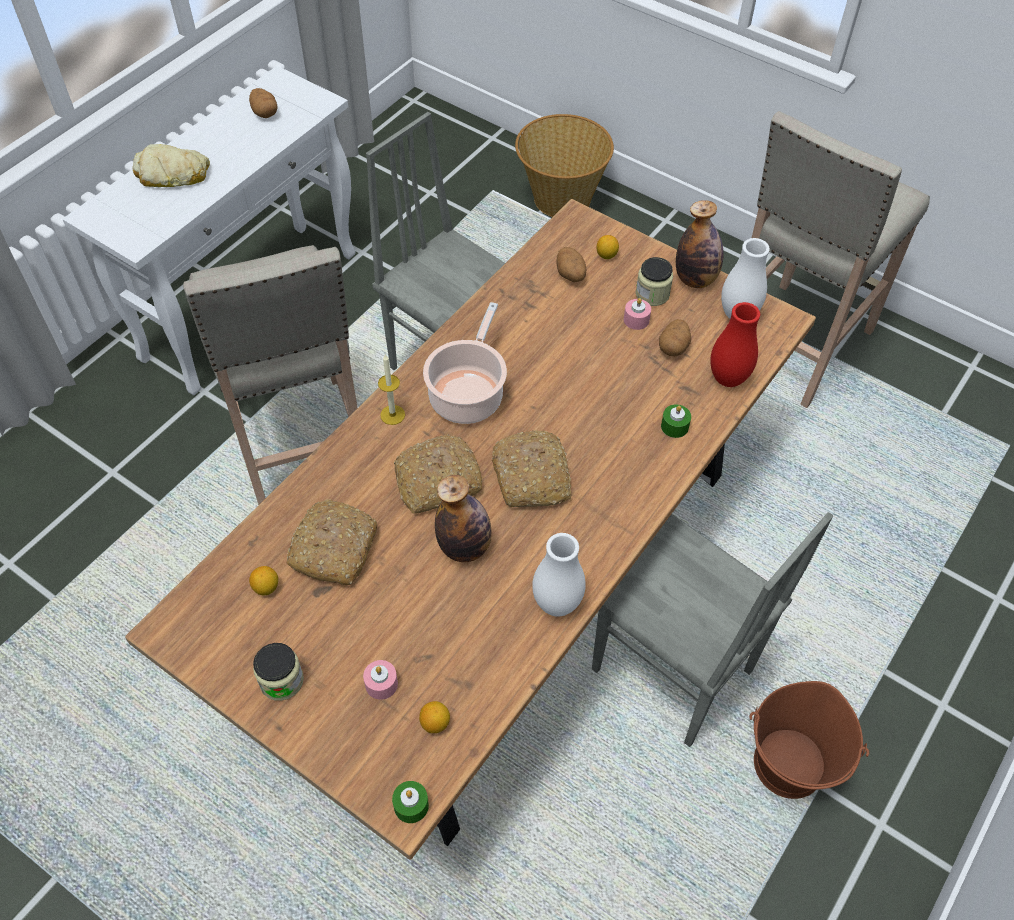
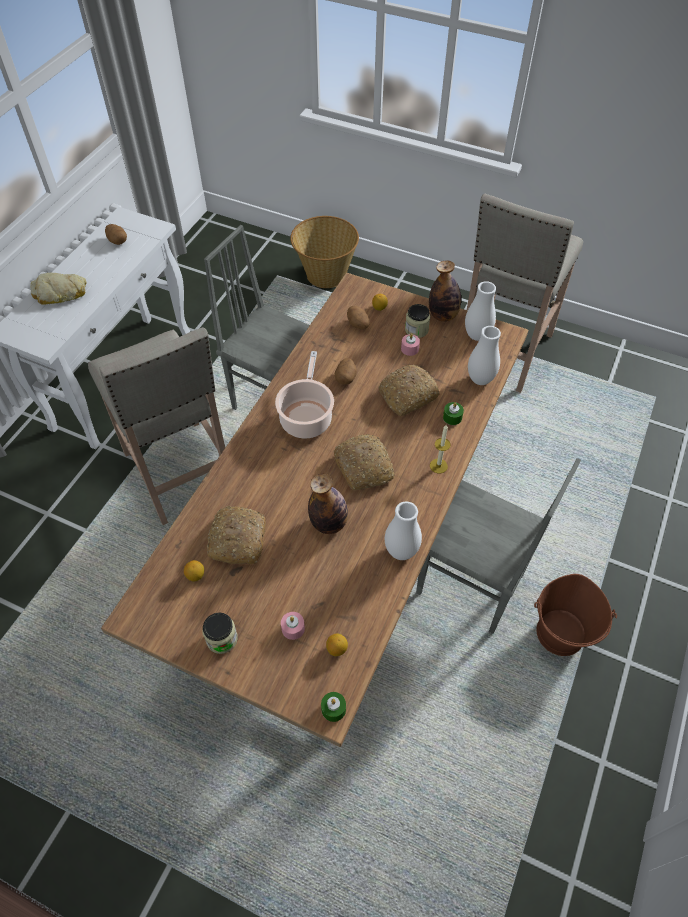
camera: 10 degrees left, 0 degrees up
candle [378,354,405,425] -> candle moved to [430,425,451,474]
bread [394,434,482,514] -> bread moved to [378,364,440,416]
potato [659,319,691,356] -> potato moved to [334,358,357,385]
red vase [710,302,760,387] -> white vase [468,326,501,385]

